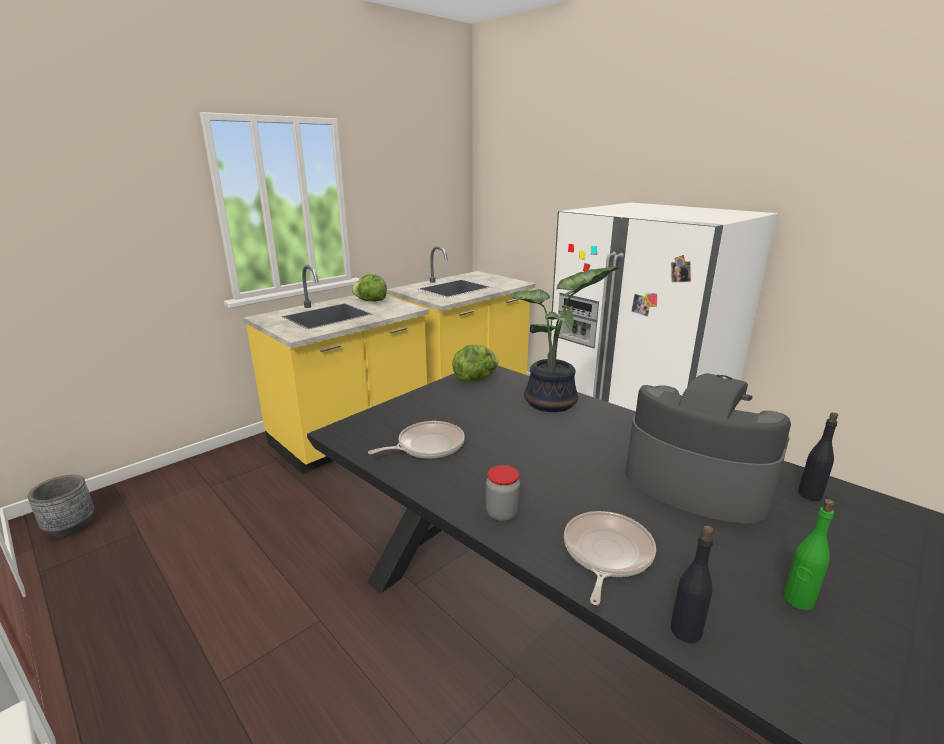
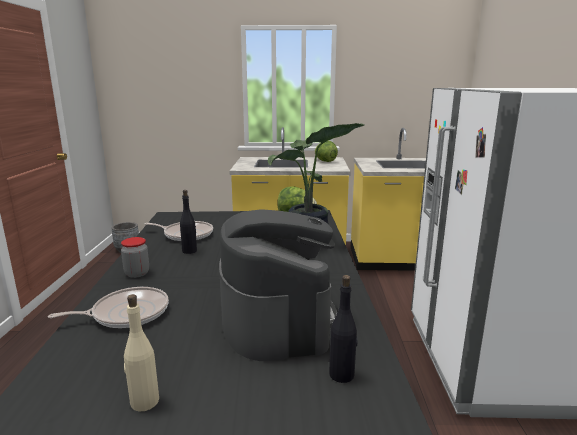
camera: 45 degrees right, 5 degrees down
black bottle [671,526,713,643] -> black bottle moved to [180,190,197,254]
green bottle [783,499,835,610] -> beige bottle [124,294,159,412]

